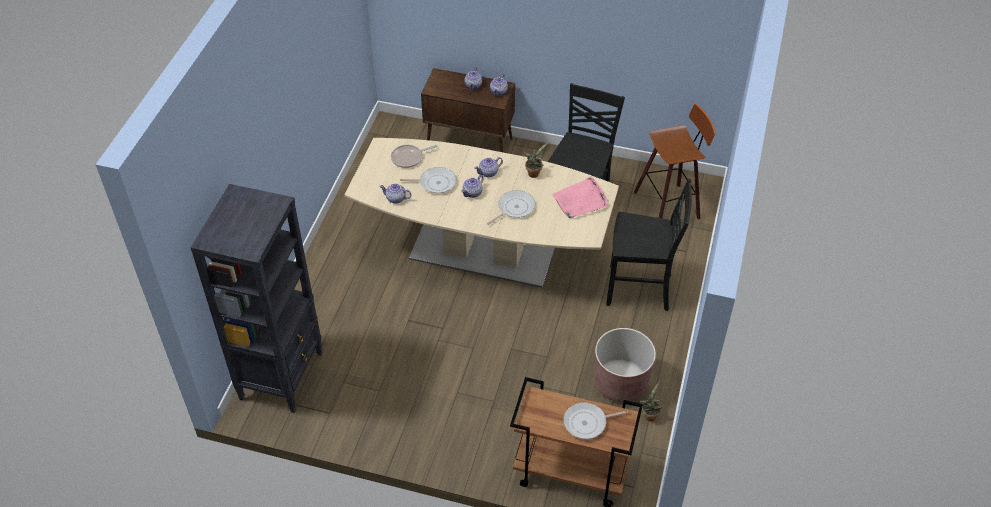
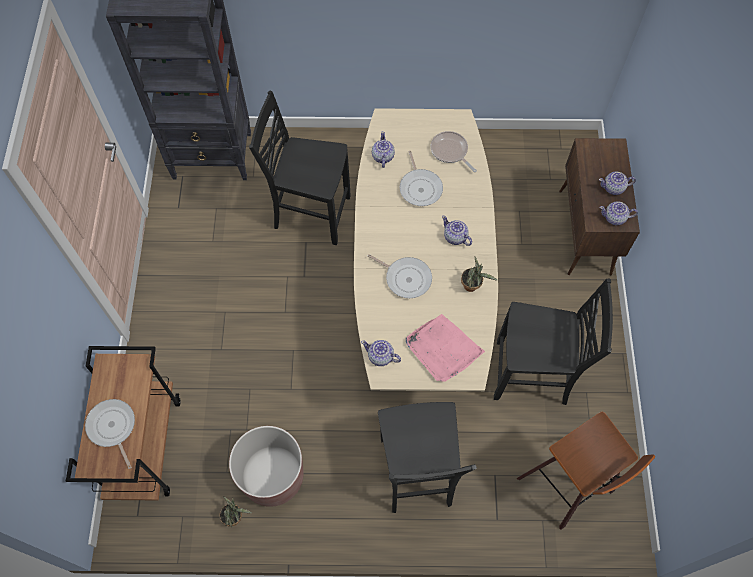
camera: 75 degrees right, 15 degrees up
teapot [461,175,484,198] -> teapot moved to [361,340,401,366]
none -> black chair [249,90,351,245]

